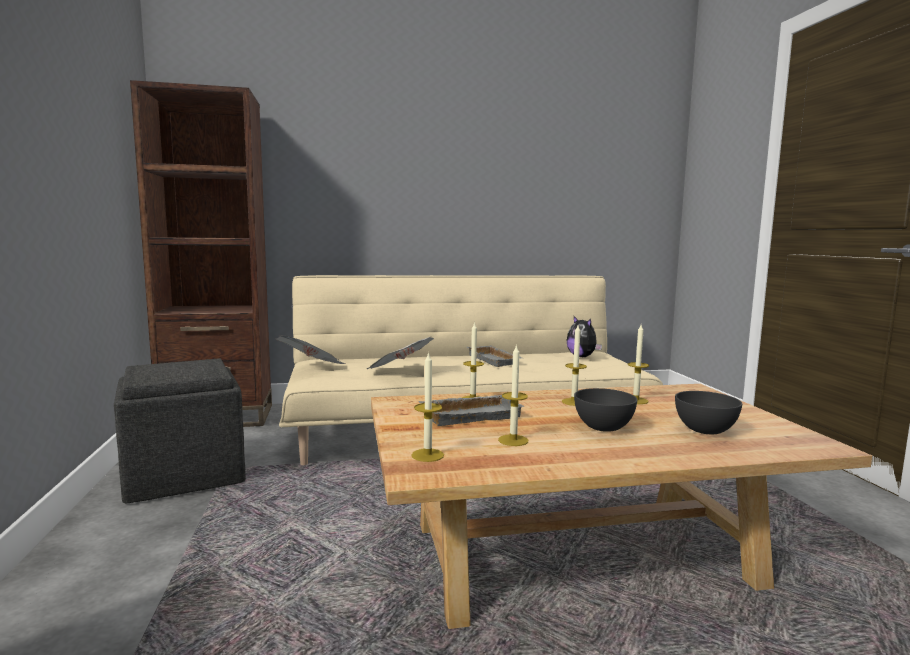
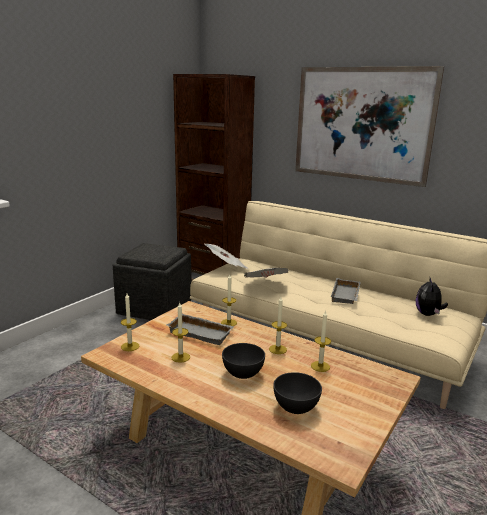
camera: 45 degrees right, 10 degrees up
none -> picture [295,66,444,187]

